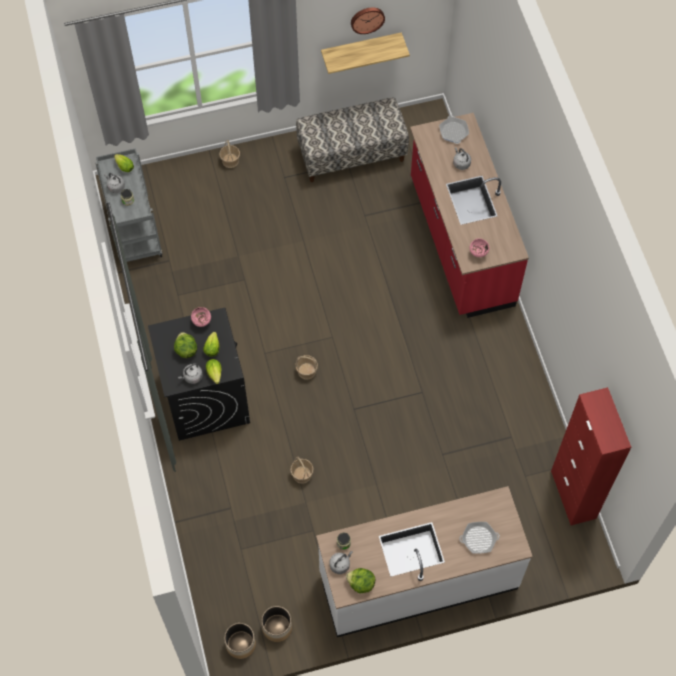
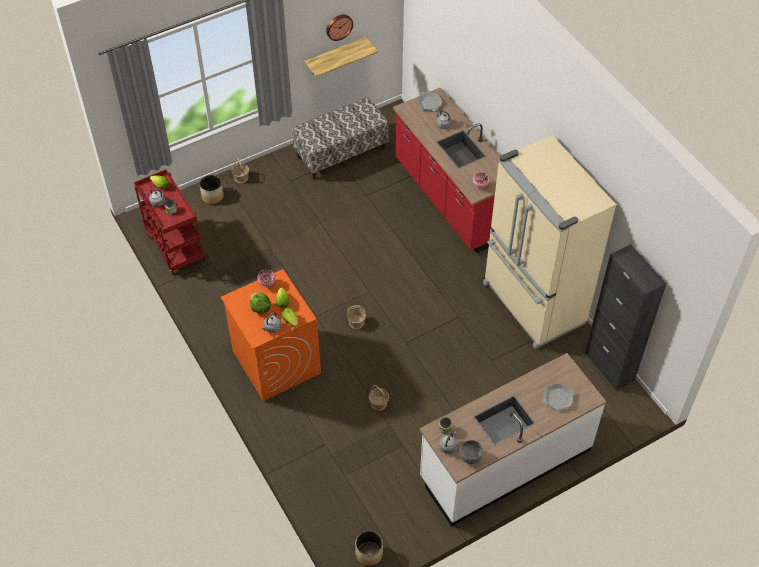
camera: 15 degrees left, 10 degrees down
grey cart [95,148,163,262] -> red cart [134,169,205,275]
black washing machine [148,308,250,441] -> orange washing machine [221,269,321,401]
planter [261,606,292,642] -> planter moved to [199,175,224,204]
lettuce [346,568,375,593] -> grey bowl [459,440,483,464]
red cabinet [551,387,631,525] -> black cabinet [585,244,666,390]
none -> beige fridge [483,135,616,349]

